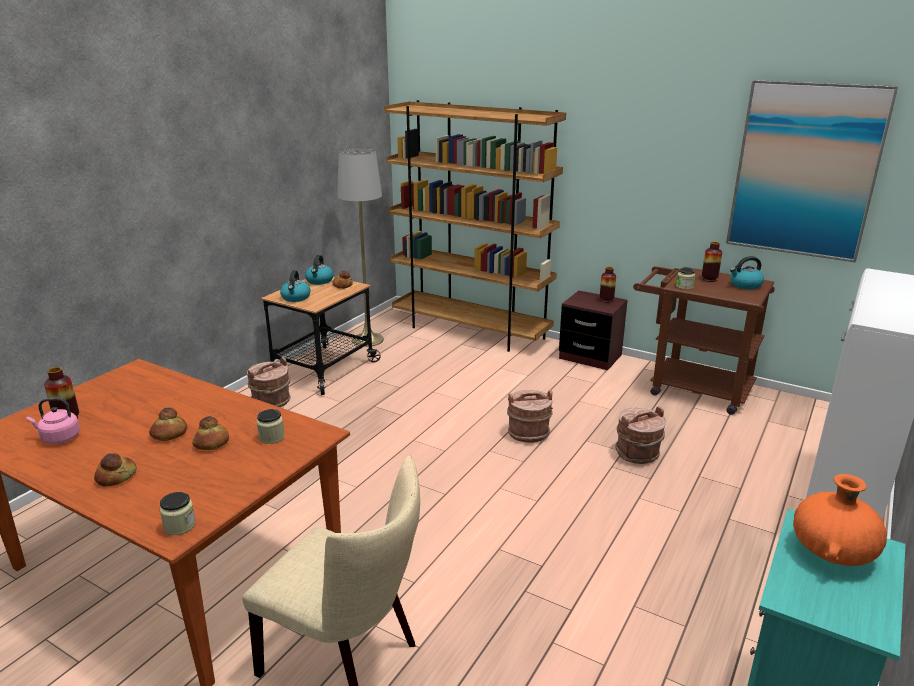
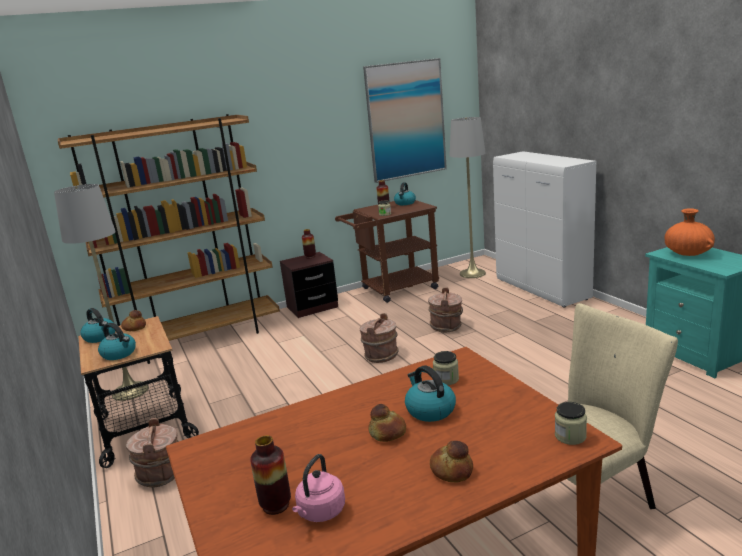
camera: 55 degrees left, 5 degrees down
bread [192,416,229,450] -> kettle [405,365,456,422]
none -> grey floor lamp [450,117,486,278]

